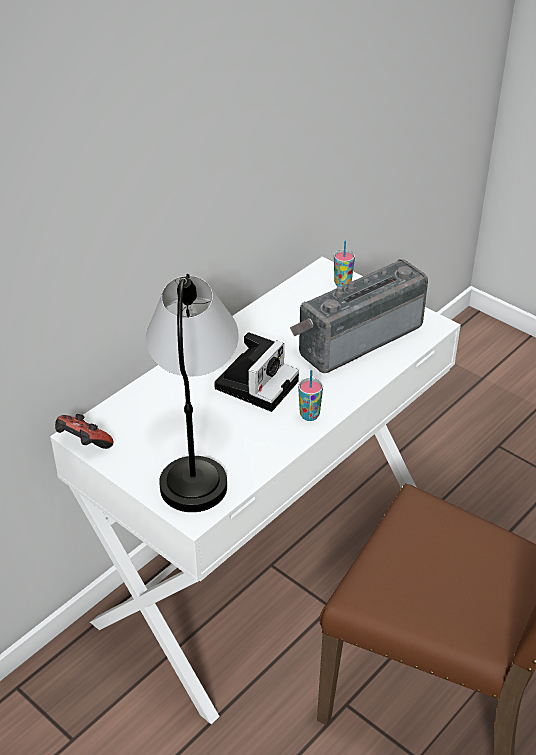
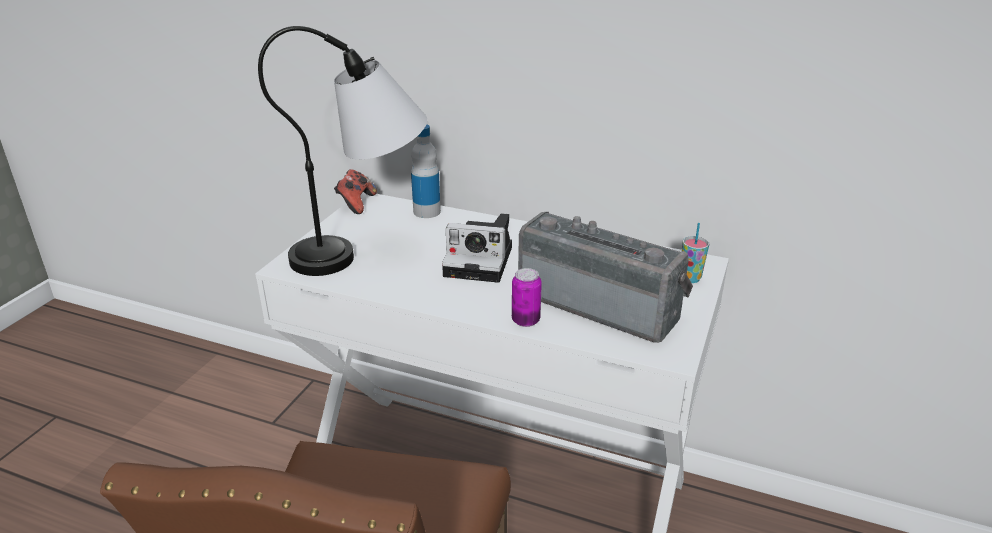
camera: 70 degrees right, 10 degrees down
cup [298,370,323,421] -> none
none -> bottle [411,124,441,218]
none -> can [512,268,542,327]

